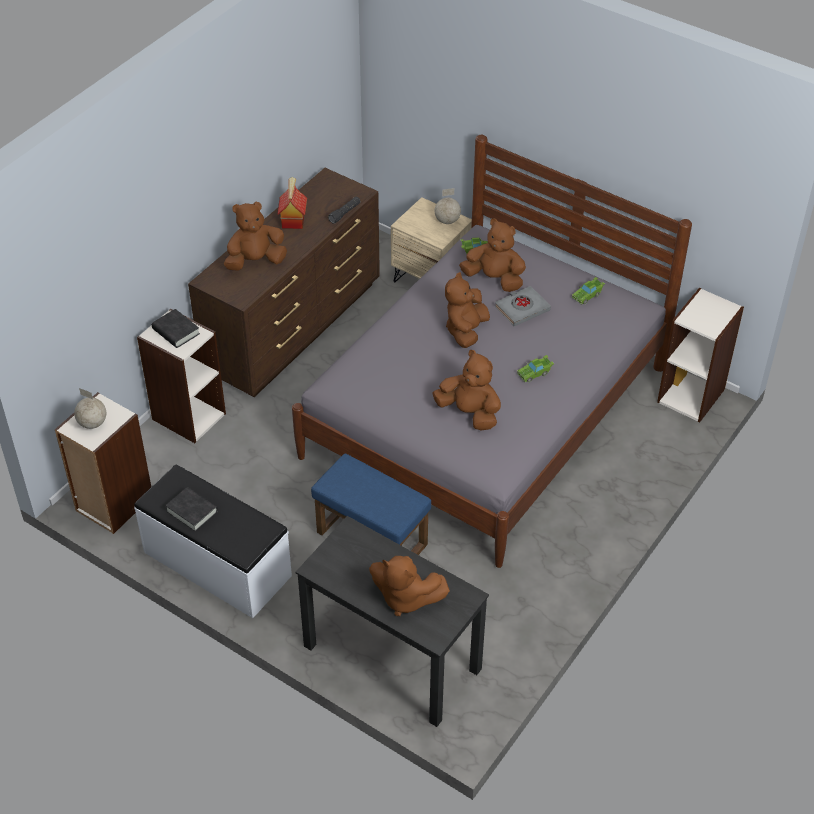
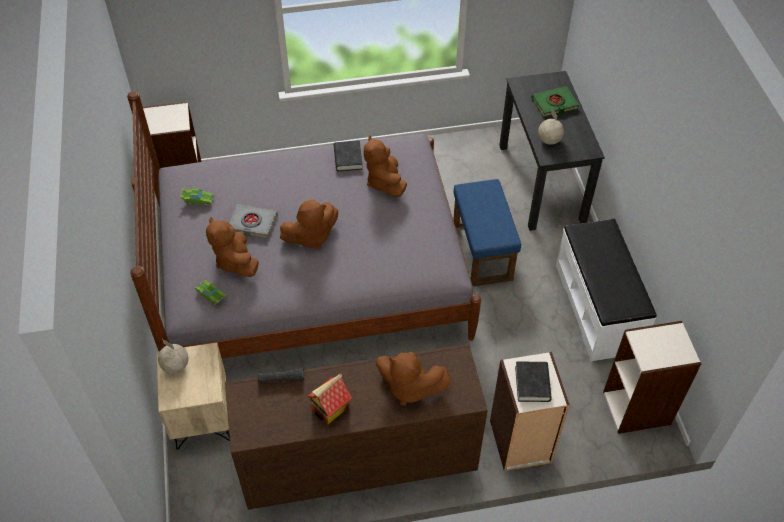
camera: 135 degrees left, 5 degrees up
globe [74,388,106,429] -> globe moved to [538,108,564,145]
black book [165,487,218,532] -> black book moved to [334,140,363,171]
brown plush toy [369,556,450,616] -> green book [531,86,579,117]
green toy car [517,355,554,383] -> none

